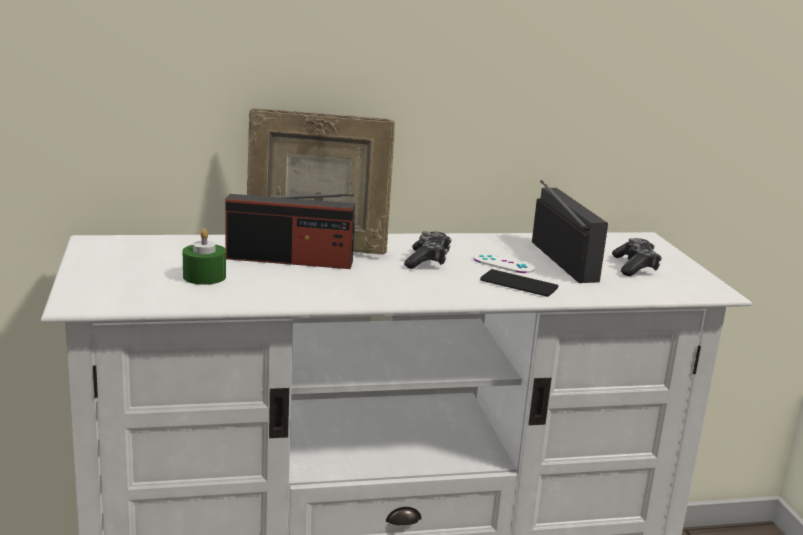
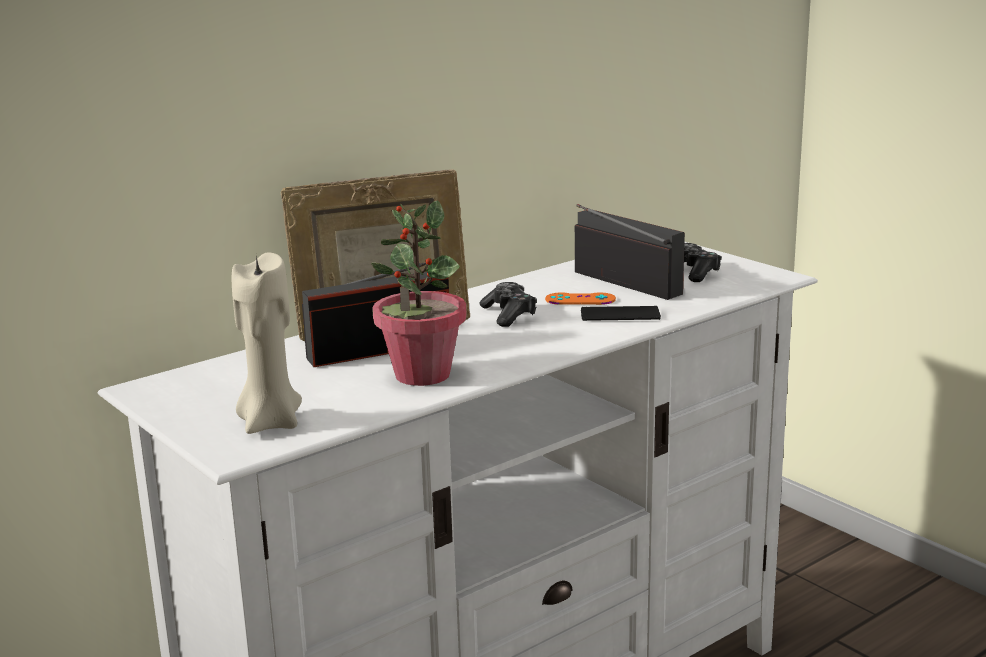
camera: 25 degrees left, 0 degrees up
green candle [183,228,226,285] -> none
white game controller [473,253,535,273] -> orange game controller [545,292,616,305]
none -> beige candle [232,252,302,434]
none -> potted plant [371,200,467,386]

